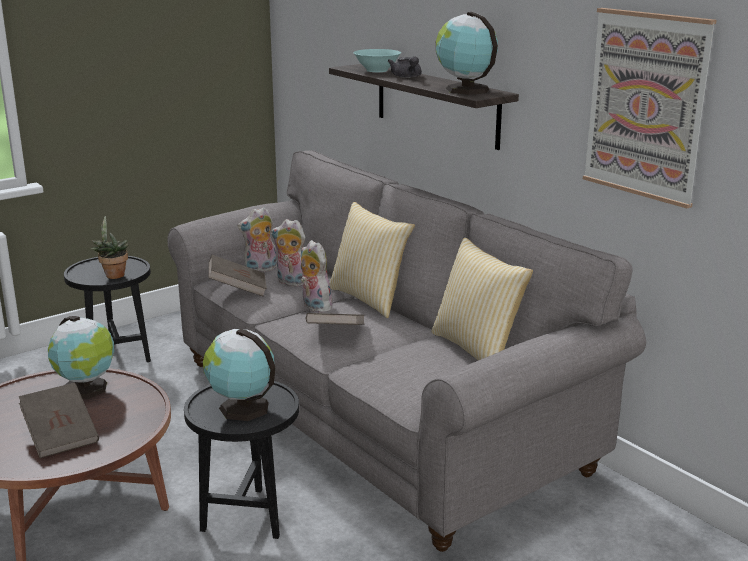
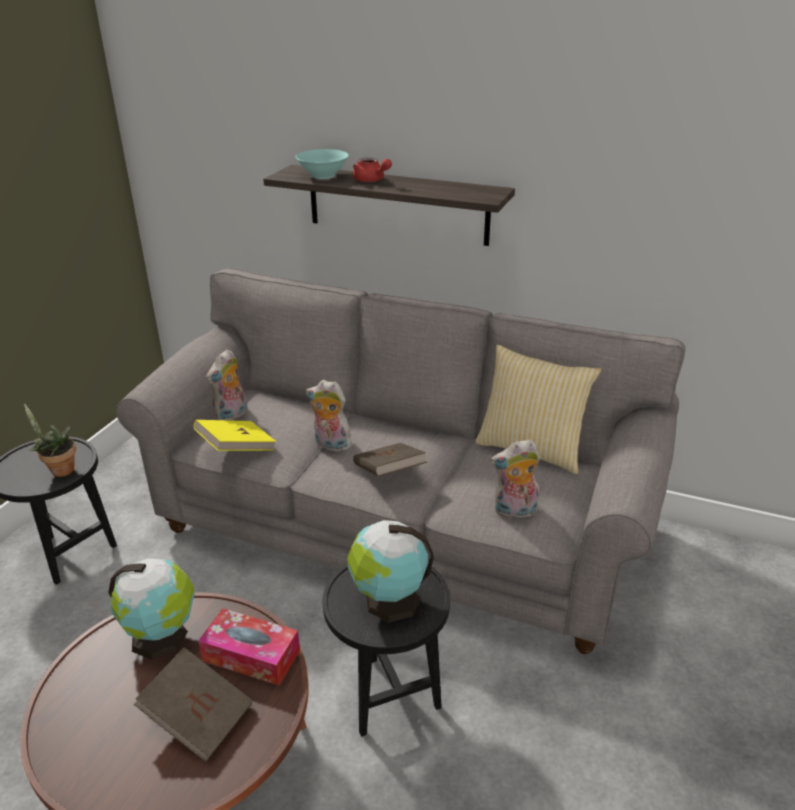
camera: 30 degrees left, 10 degrees up
brown book [208,255,267,297] -> yellow book [194,420,276,451]
plush toy [271,219,306,287] -> plush toy moved to [490,439,540,519]
pillow [329,202,415,318] -> none
grey teapot [388,56,422,78] -> red teapot [352,158,392,182]
globe [436,12,498,95] -> none
picture [583,8,717,208] -> none
none -> tissue box [198,608,300,685]

